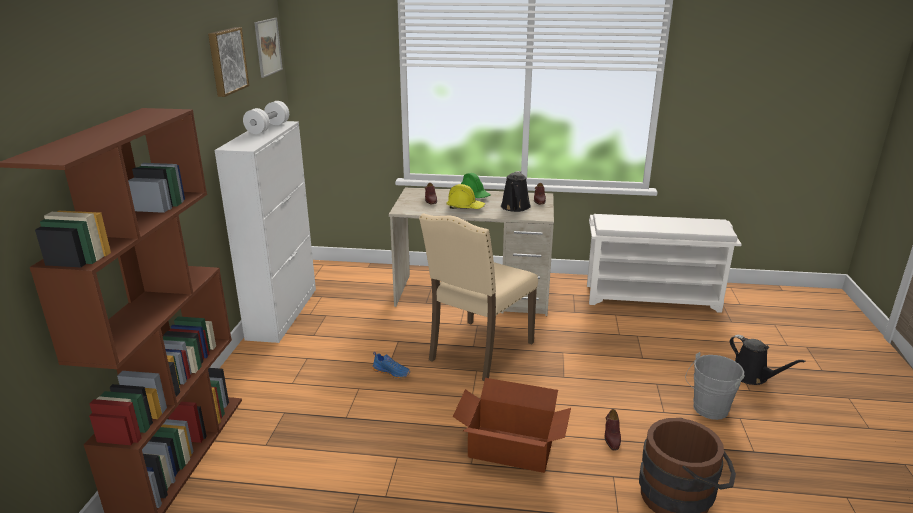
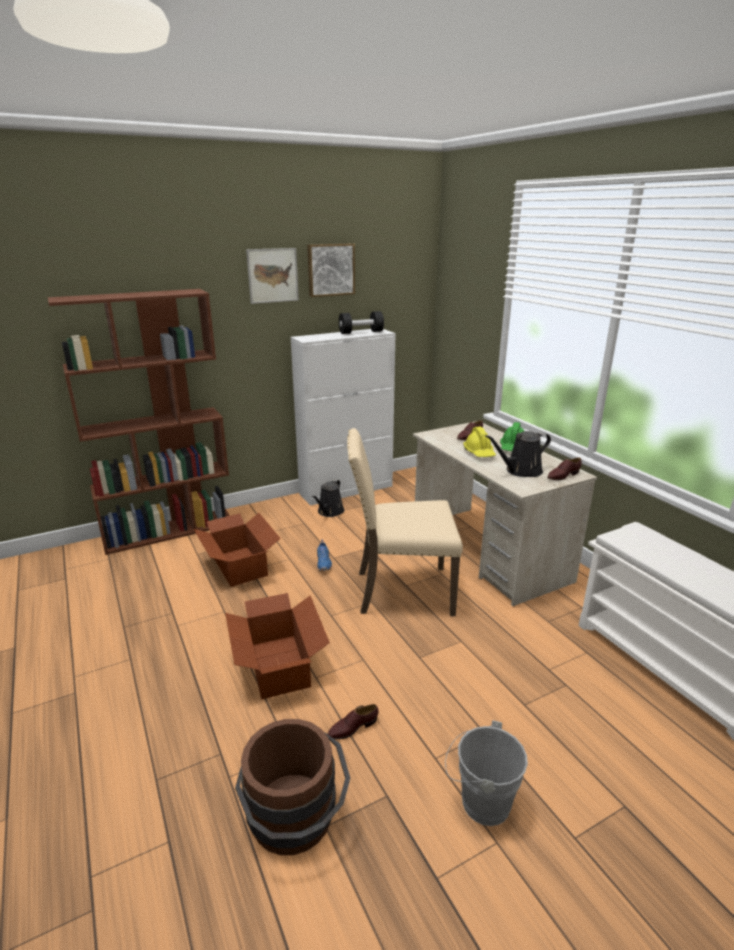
camera: 55 degrees right, 0 degrees up
white dumbbell [243,101,289,134] -> black dumbbell [339,311,384,334]
picture [254,18,283,78] -> picture moved to [246,248,299,304]
black watering can [730,335,806,385] -> black watering can moved to [312,479,344,517]
none -> cardboard box [194,513,281,587]

